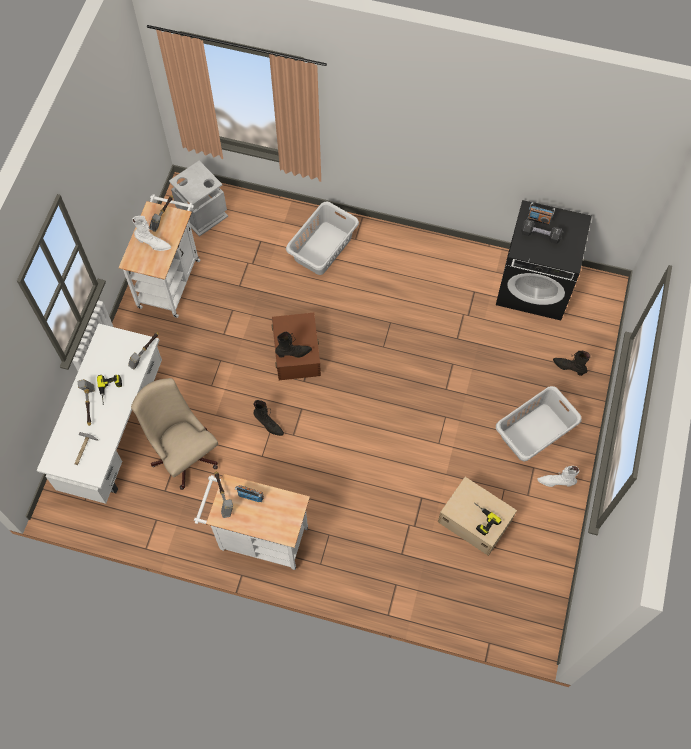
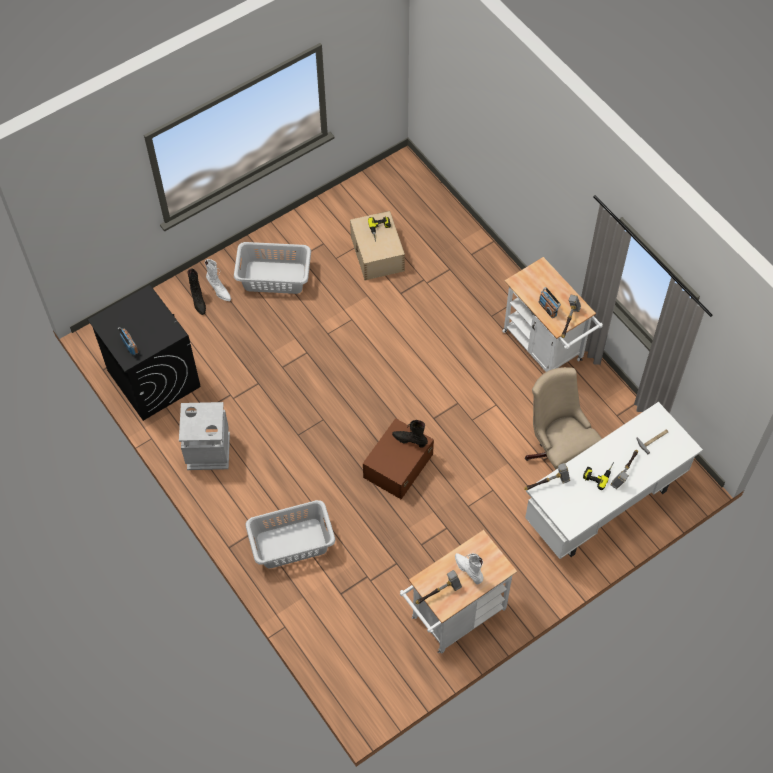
camera: 140 degrees left, 5 degrees down
beige office chair [131,378,218,490] -> beige office chair turned 150 degrees clockwise [525,367,602,469]
grey trash can [169,161,228,237] -> grey trash can moved to [179,402,230,470]
black boot [253,400,284,436] -> none
black dumbbell [521,219,563,244] -> none
white boot [538,466,579,487] -> white boot moved to [205,259,231,301]

